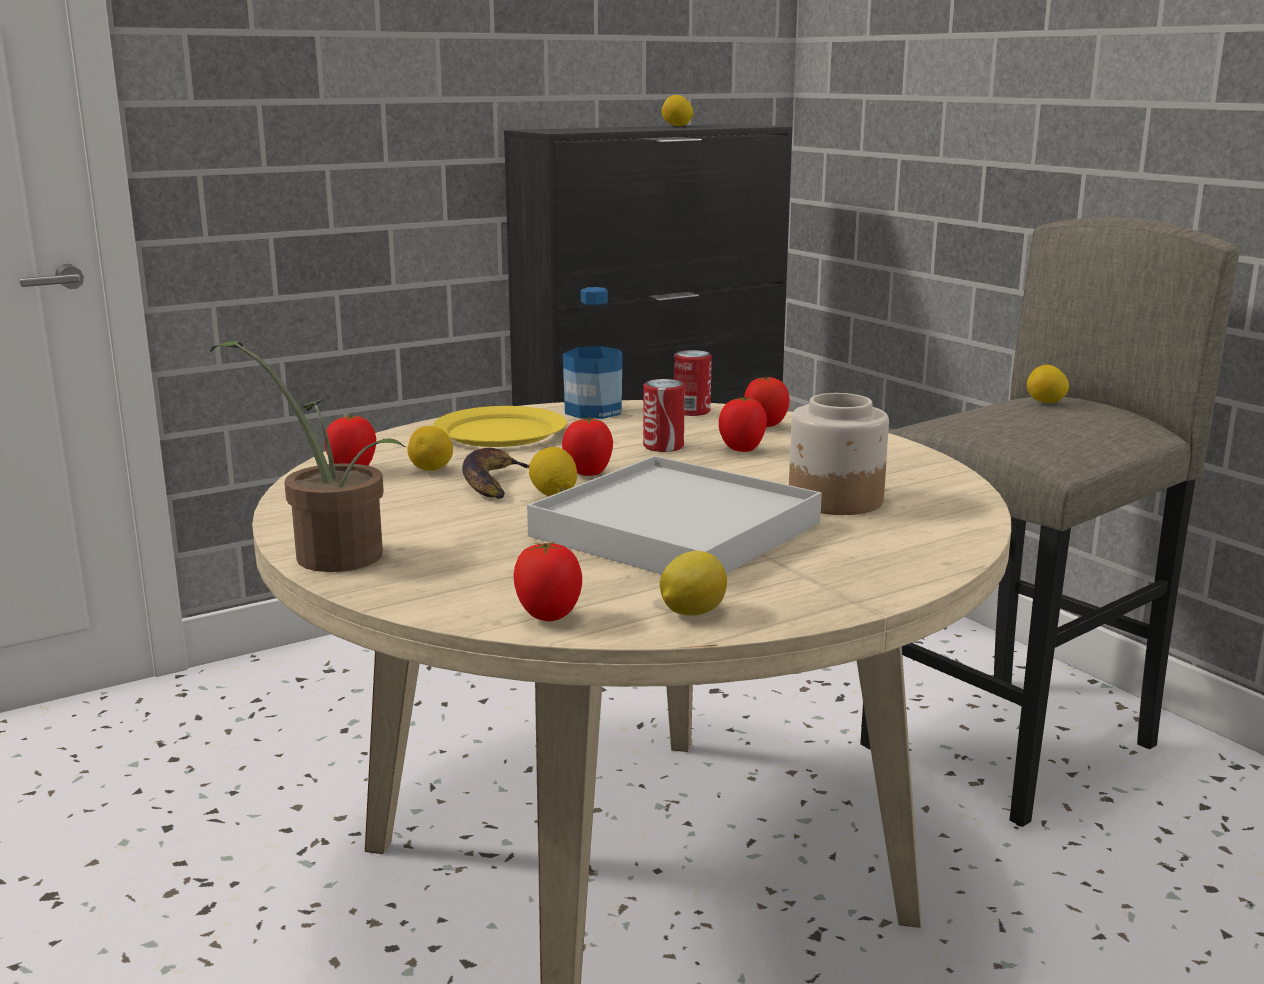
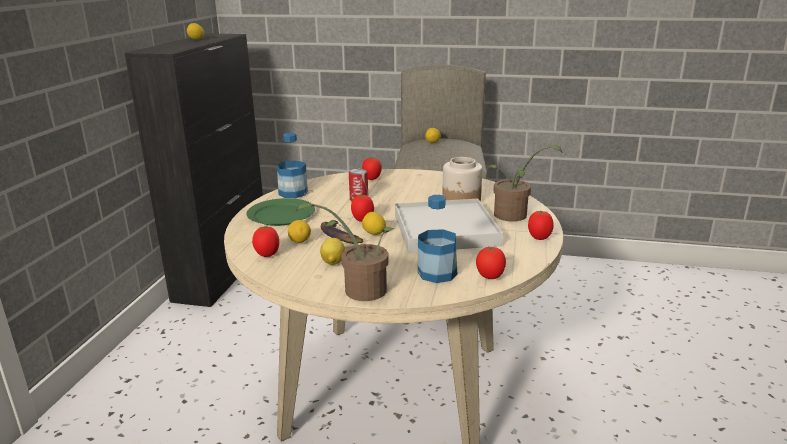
camera: 45 degrees left, 5 degrees up
yellow plate [433,406,567,447] -> green plate [246,198,315,226]
lemon [660,551,727,616] -> lemon moved to [320,238,345,265]
can [674,350,712,416] -> none
tomato [719,397,767,452] -> tomato moved to [528,210,554,240]
none -> bottle [418,195,457,283]
none -> potted plant [488,145,563,221]

